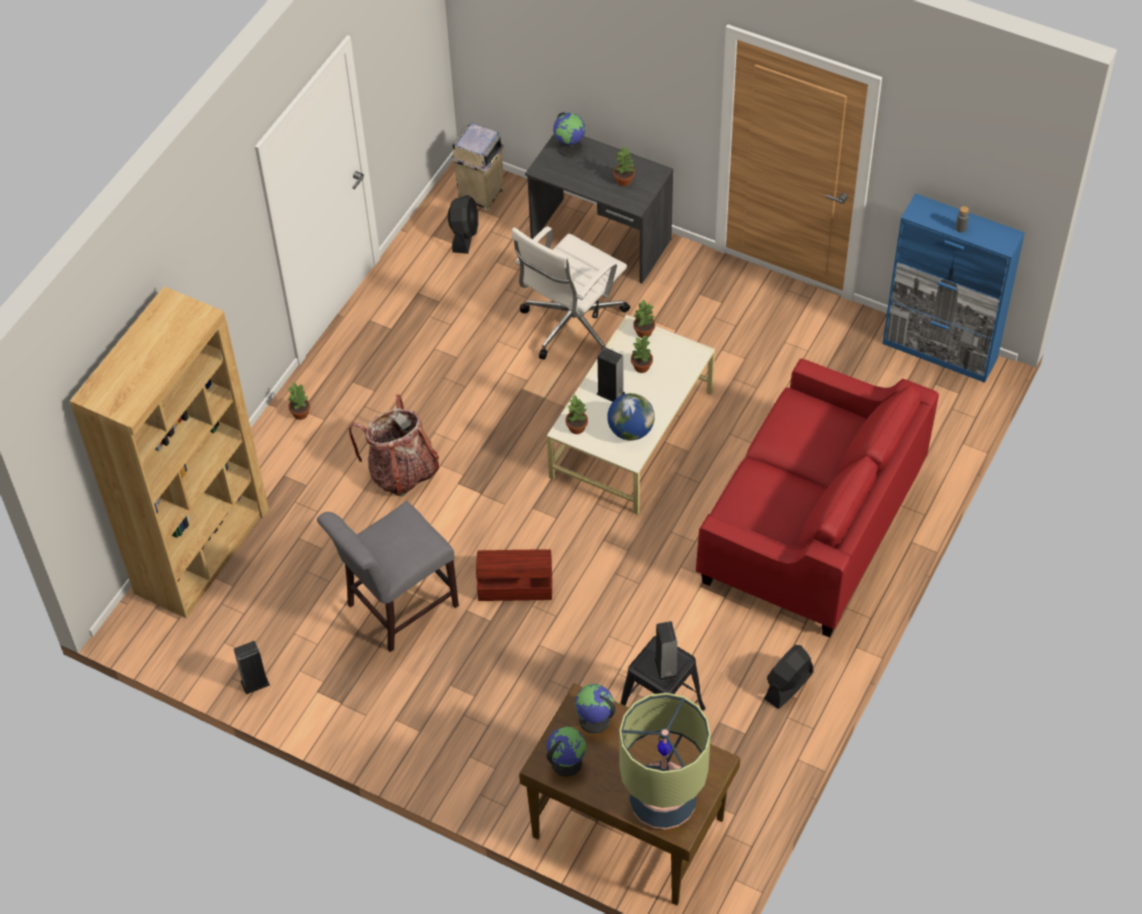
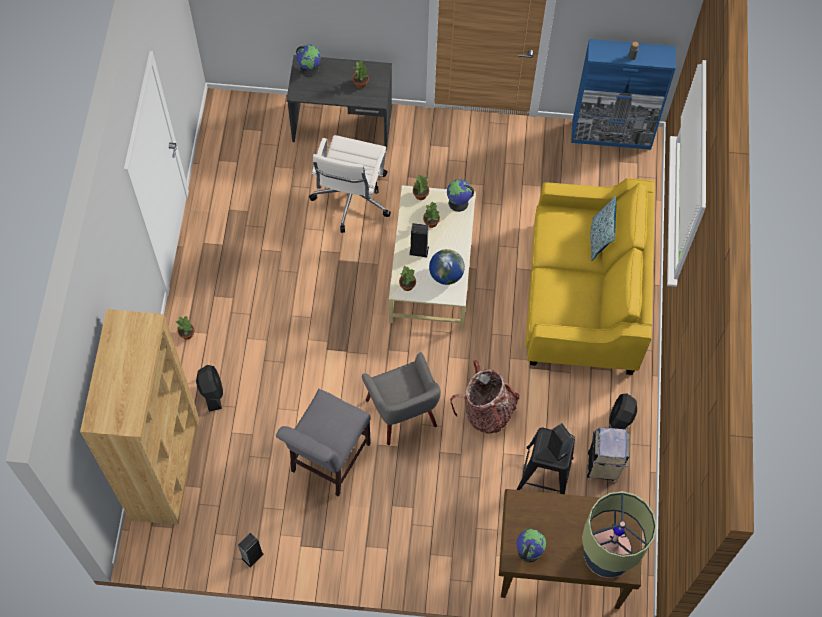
camera: 25 degrees left, 10 degrees up
backpack [349,395,439,496] -> backpack moved to [450,360,520,434]
black fan [448,195,478,254] -> black fan moved to [196,365,223,412]
beige trash can [451,123,505,212] -> beige trash can moved to [587,427,630,482]
brown storage box [476,549,552,601] -> grey armchair [362,352,441,445]
globe [575,684,616,734] -> globe moved to [447,179,474,212]
red sofa [696,359,939,637] -> yellow sofa [525,178,655,375]
none -> pillow [590,196,616,261]

